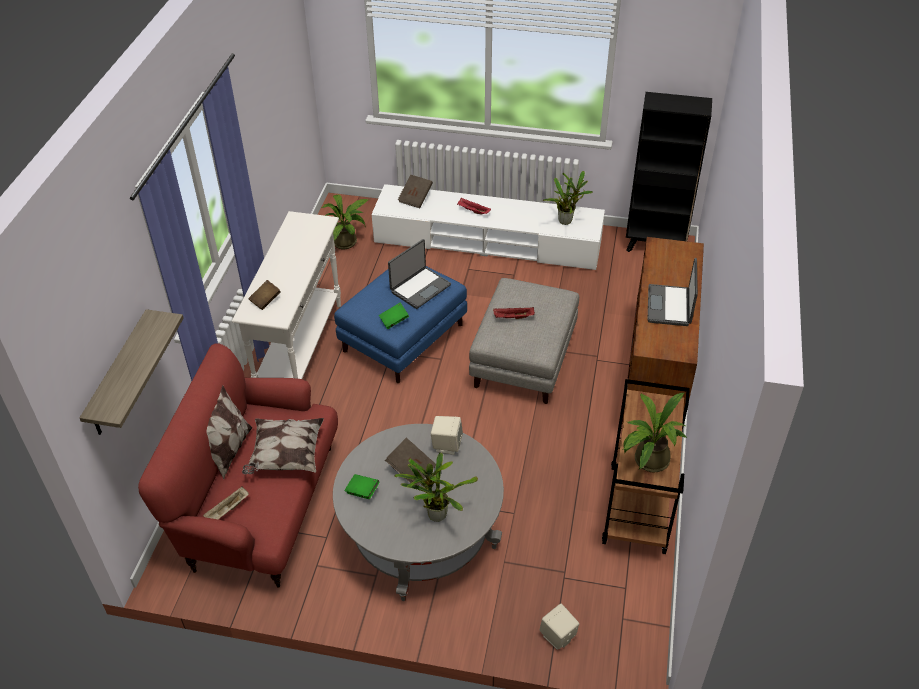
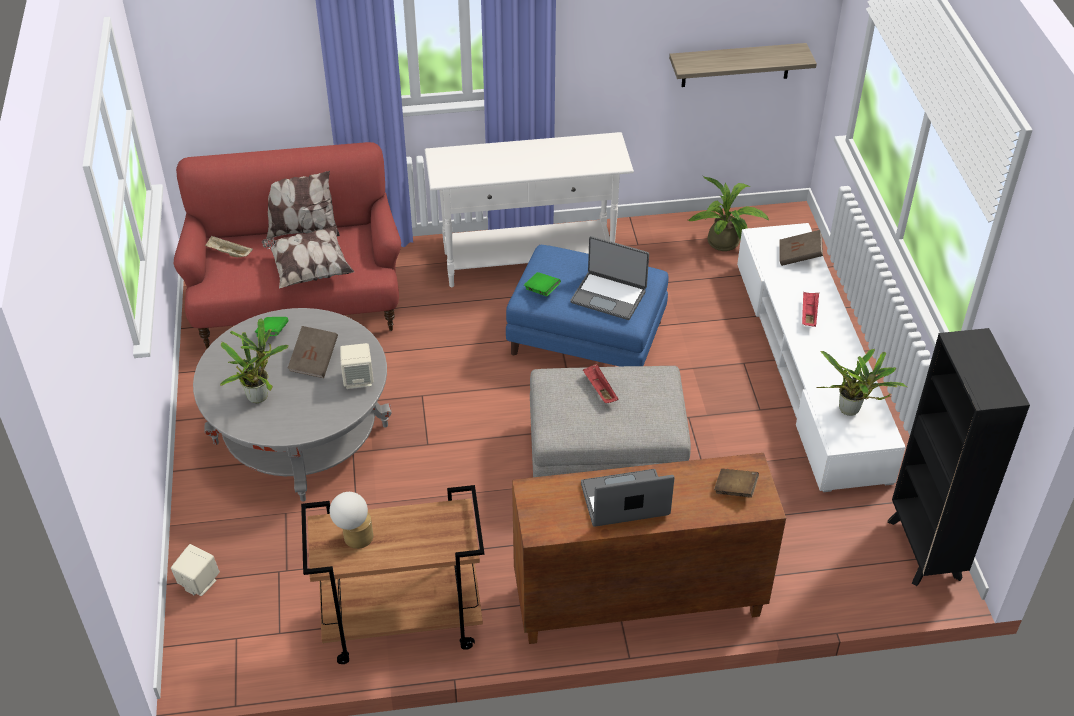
camera: 70 degrees right, 0 degrees up
shelf [80,309,184,435] -> shelf moved to [669,43,817,87]
brown book [248,280,281,310] -> brown book moved to [714,468,759,498]
potted plant [622,393,687,473] -> table lamp [330,492,373,549]

